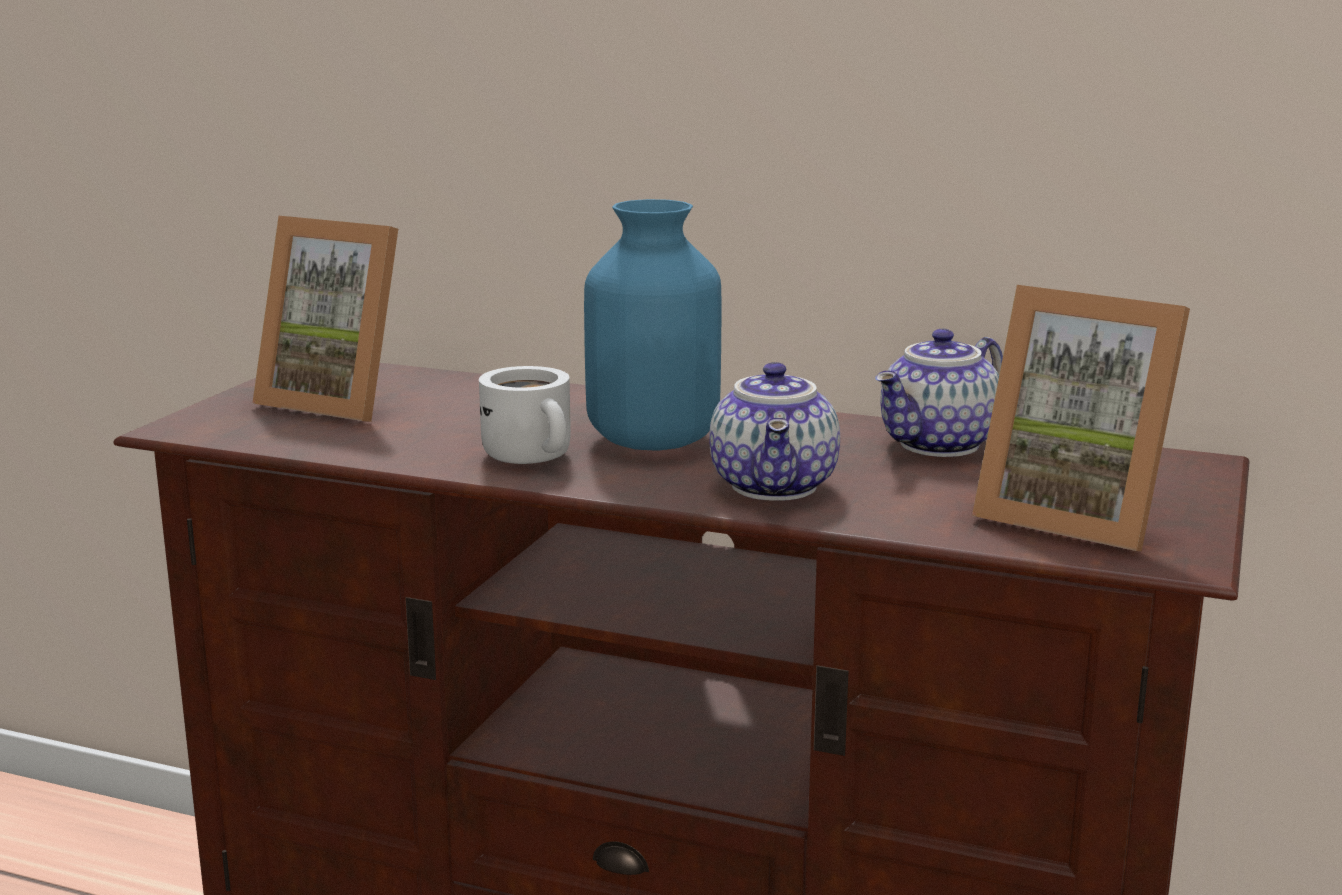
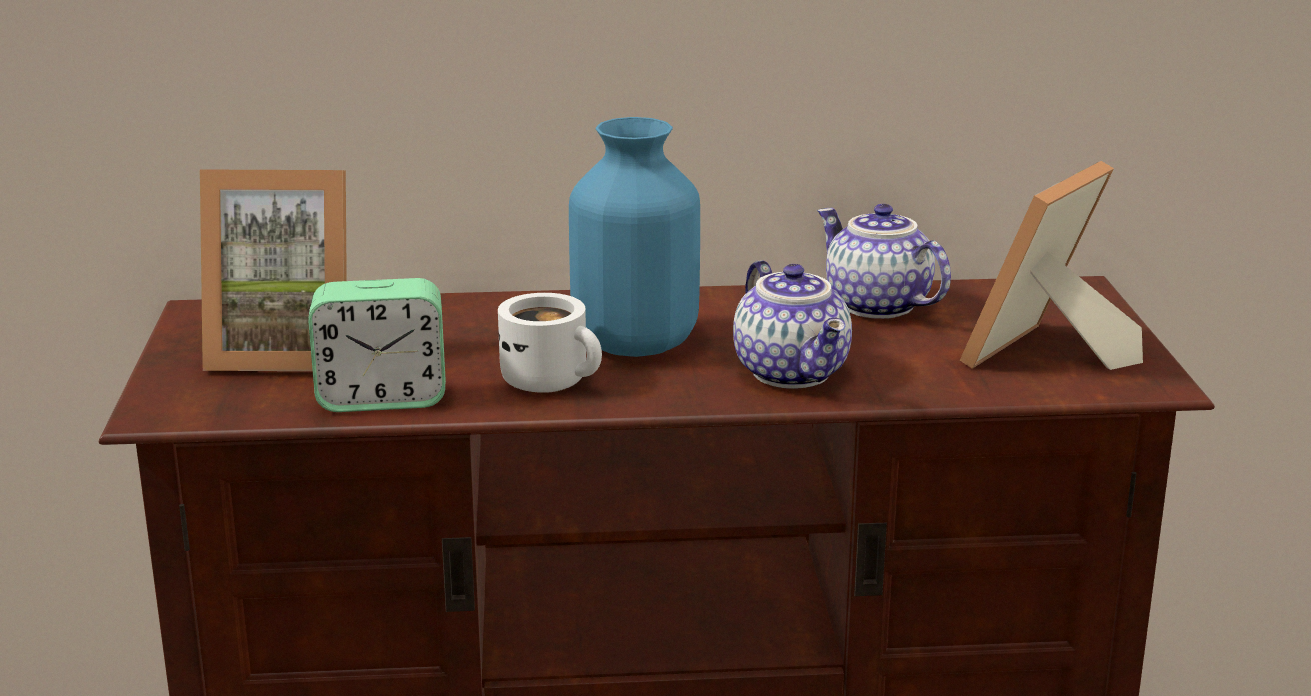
camera: 25 degrees left, 5 degrees up
teapot [875,329,1003,457] -> teapot turned 120 degrees clockwise [817,204,951,319]
picture frame [972,285,1190,551] -> picture frame turned 120 degrees clockwise [960,161,1143,370]
none -> alarm clock [308,278,446,412]

